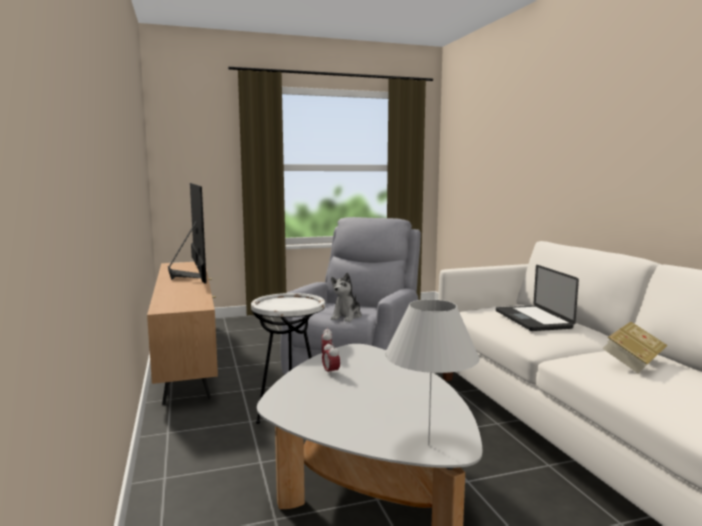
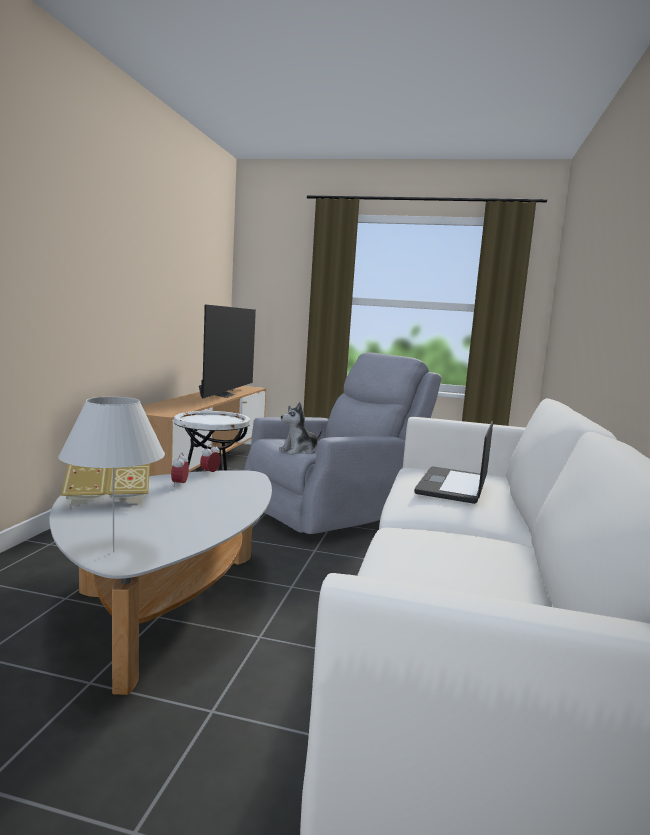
camera: 30 degrees right, 0 degrees up
book [602,322,667,374] -> book moved to [61,464,150,507]

